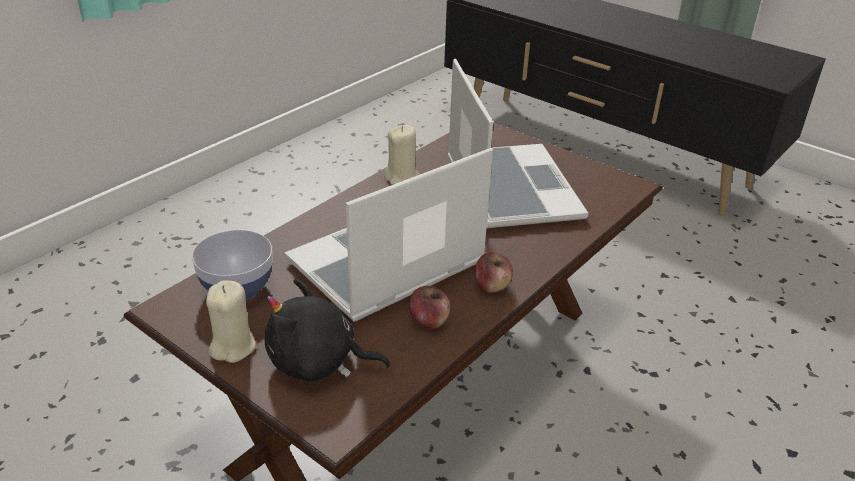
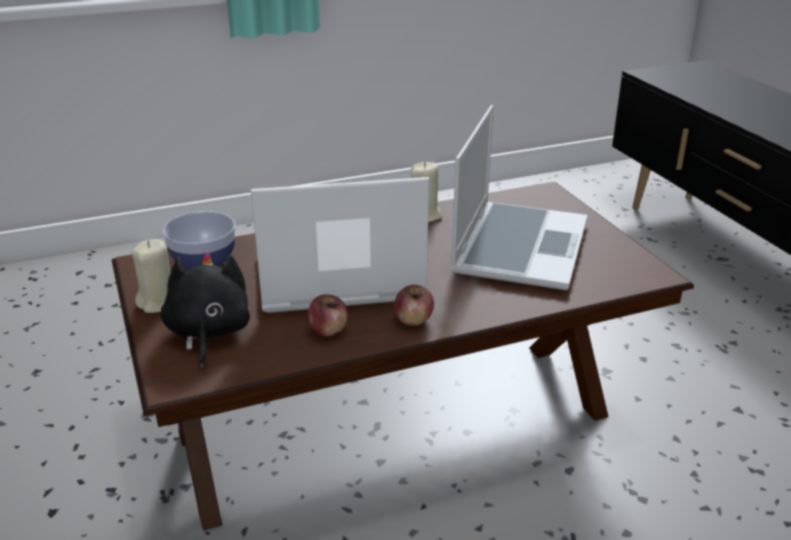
camera: 30 degrees right, 5 degrees down
black plush toy [265,278,390,382] -> black plush toy turned 45 degrees clockwise [161,251,250,368]

